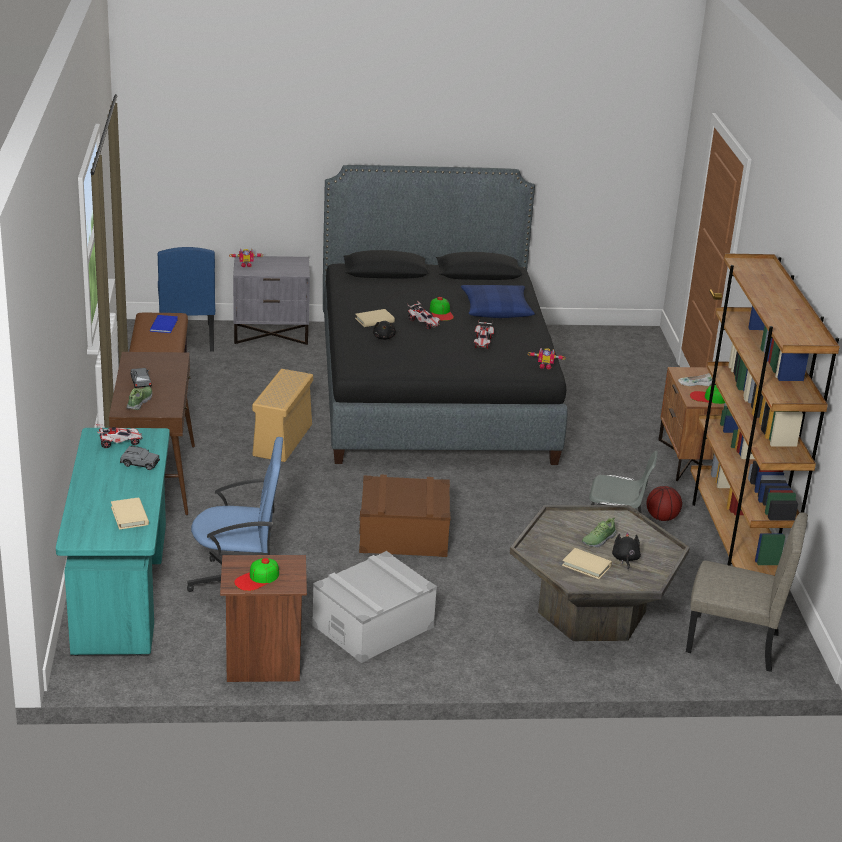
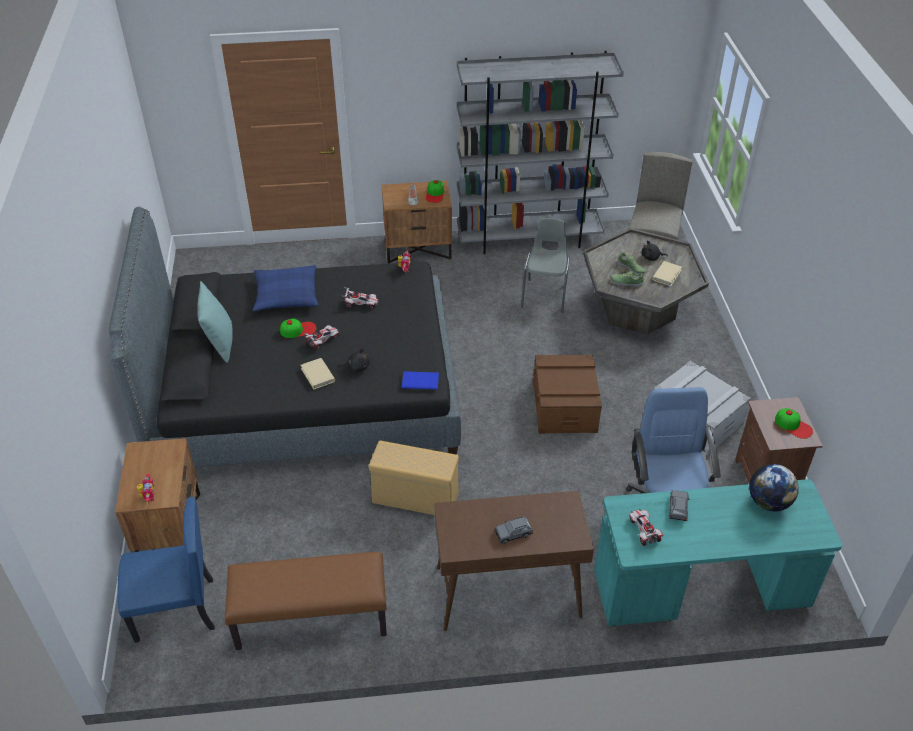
camera: 90 degrees left, 15 degrees up
beige book [111,498,149,530] -> globe [749,464,799,512]
shoe [127,386,152,410] -> shoe moved to [611,271,644,287]
blue book [150,315,178,333] -> blue book moved to [402,371,439,390]
grey nightstand [233,256,310,345] -> brown nightstand [115,438,200,552]
basketball [646,486,682,521] -> none
brown bookcase [691,253,840,576] -> grey bookcase [457,51,624,254]
none -> turquoise pillow [198,281,233,363]

